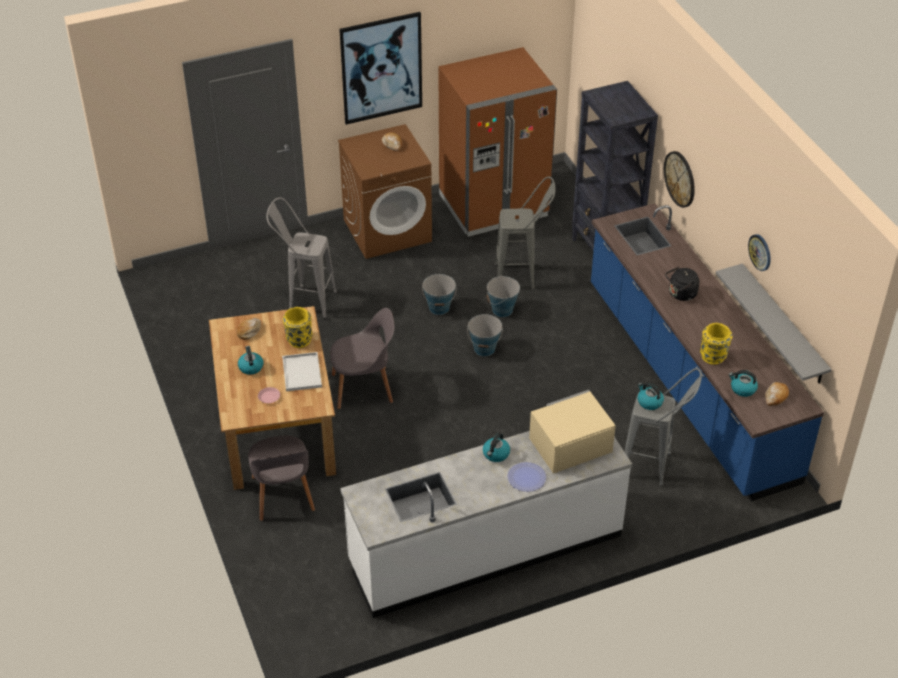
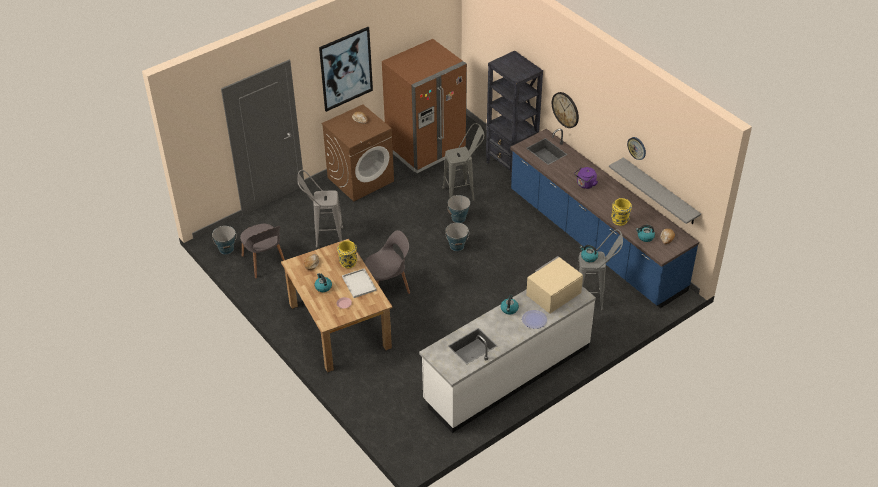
camera: 15 degrees left, 0 degrees up
grey chair [248,436,315,521] -> grey chair moved to [240,224,285,278]
bucket [422,274,456,315] -> bucket moved to [212,226,236,254]
black kettle [665,266,699,301] -> purple kettle [574,167,598,189]

